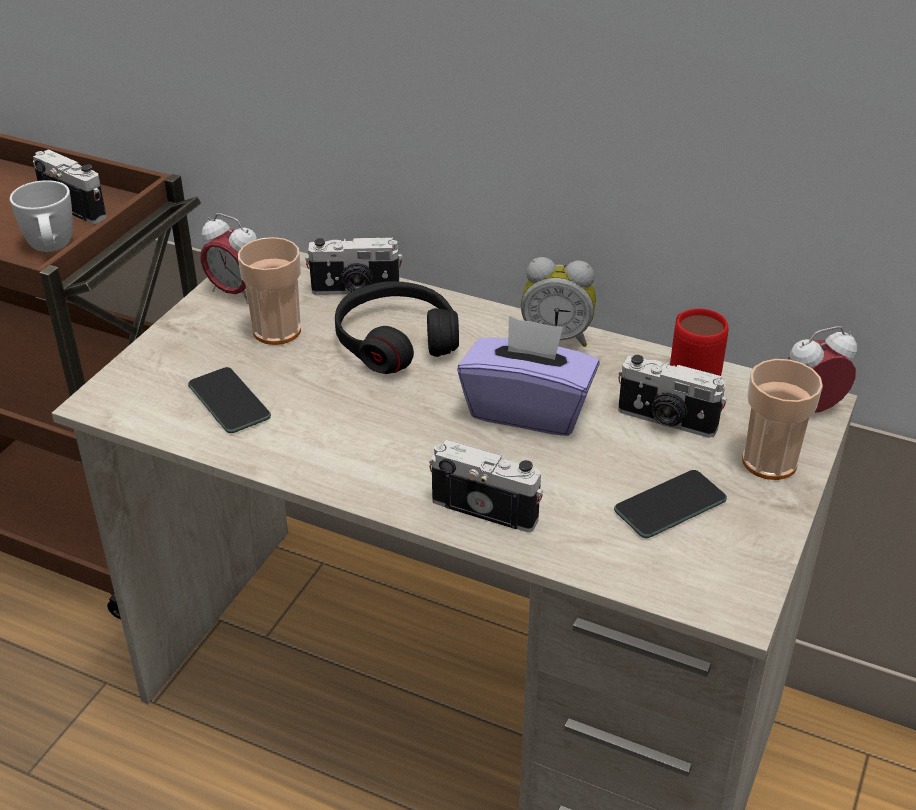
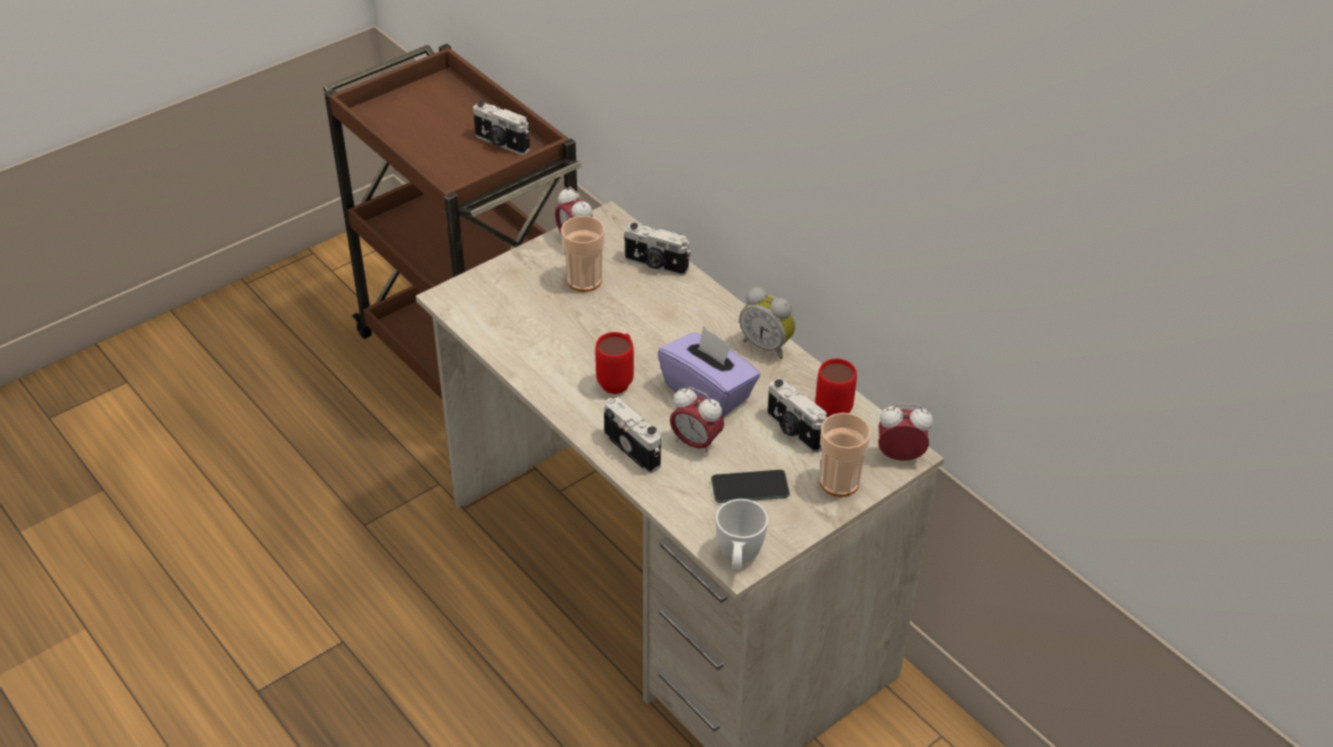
camera: 25 degrees right, 5 degrees up
white mug [10,180,73,252] -> white mug moved to [716,499,768,570]
camera [33,149,106,224] -> camera turned 150 degrees clockwise [473,101,530,155]
phone [188,367,271,433] -> none
black headphones [335,281,459,374] -> none
none -> red mug [595,332,634,394]
none -> alarm clock [670,387,724,456]

